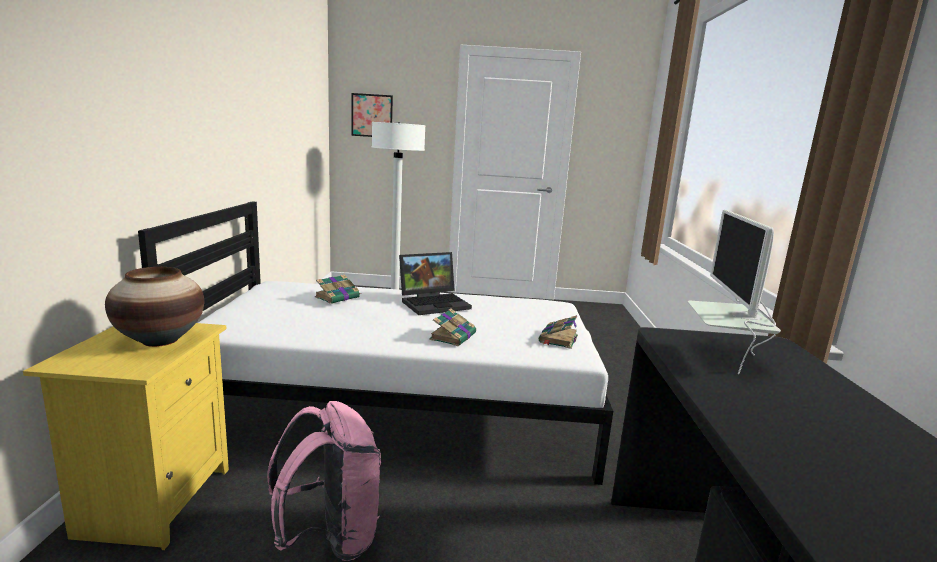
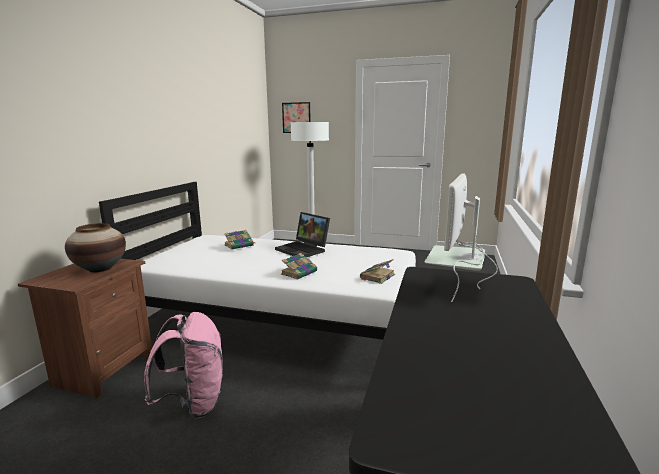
camera: 15 degrees right, 0 degrees up
yellow nightstand [23,323,229,550] -> brown nightstand [18,259,152,399]
laptop [399,252,472,315] -> laptop turned 60 degrees clockwise [275,212,330,257]

